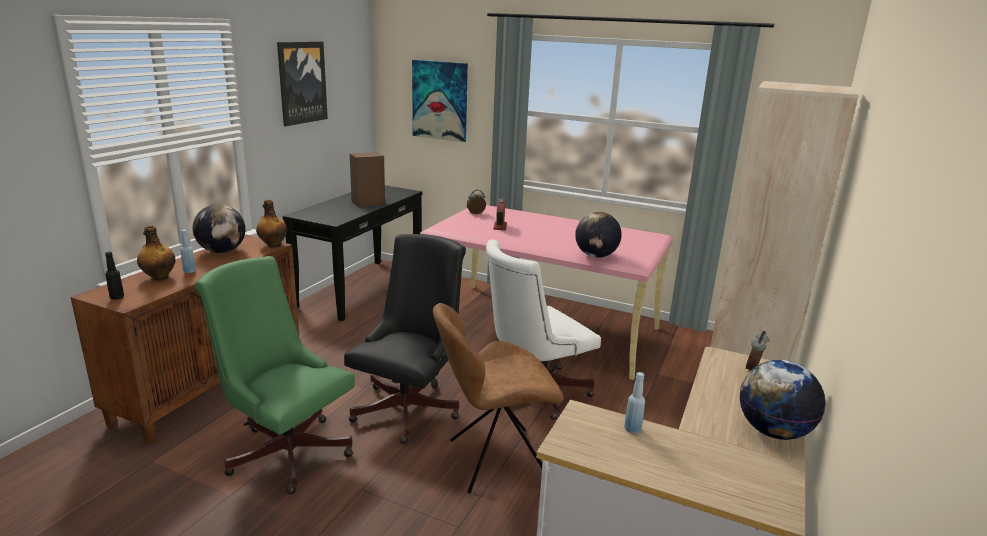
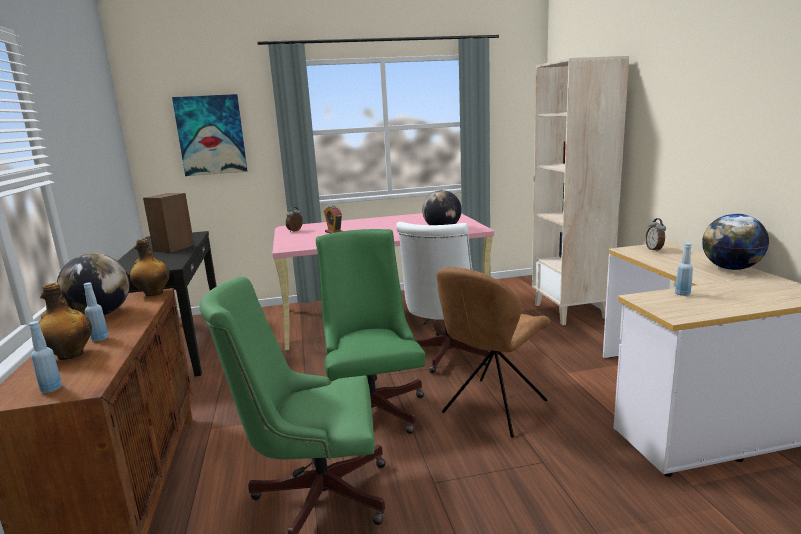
camera: 35 degrees left, 5 degrees down
black bottle [105,252,124,300] -> blue bottle [29,321,62,393]
picture [277,41,328,126] -> none
black office chair [344,234,466,444] -> green office chair [316,229,426,434]

